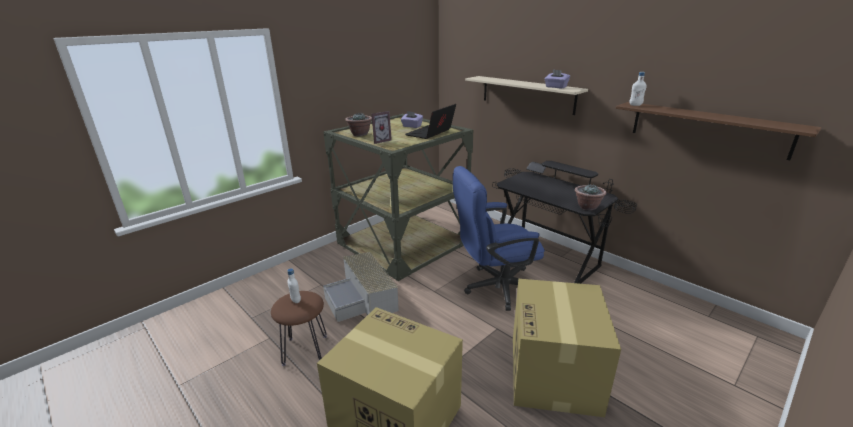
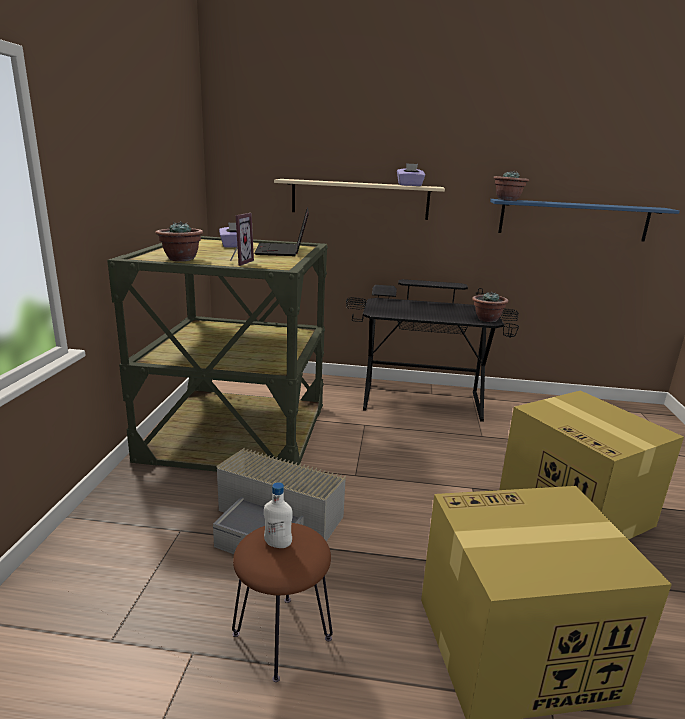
camera: 40 degrees left, 5 degrees down
blue office chair [453,166,545,311] -> none
brown shelf [616,102,822,160] -> blue shelf [490,199,680,241]
white bottle [629,72,647,106] -> potted plant [493,171,529,201]

